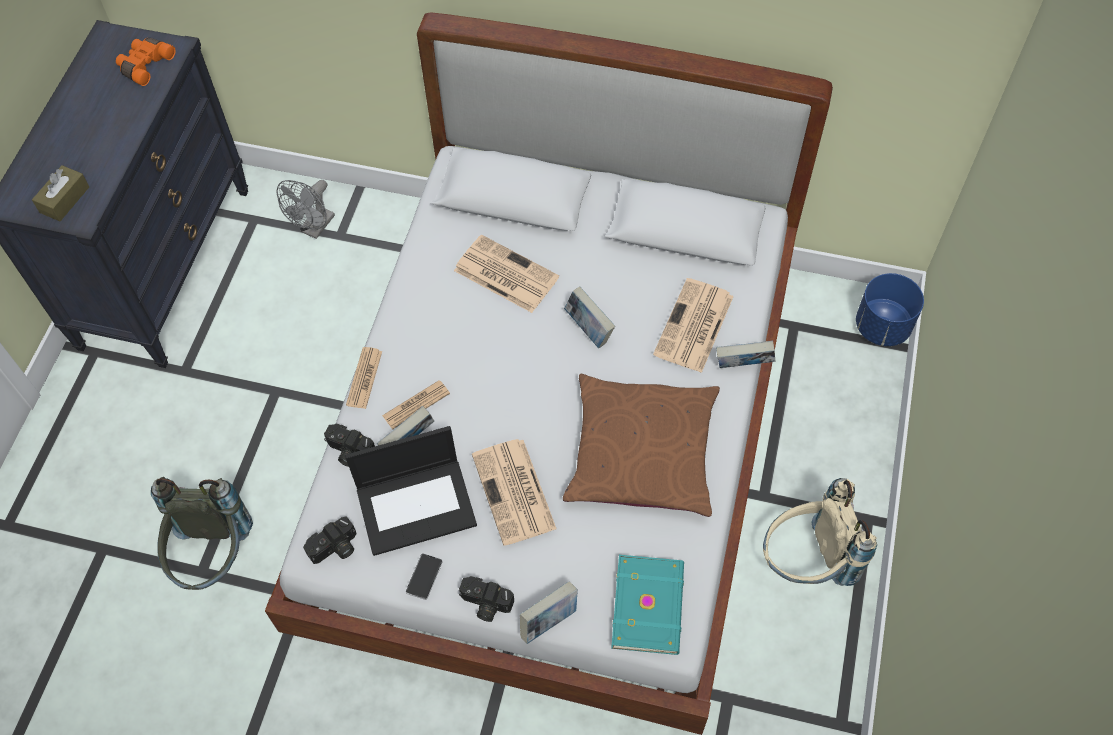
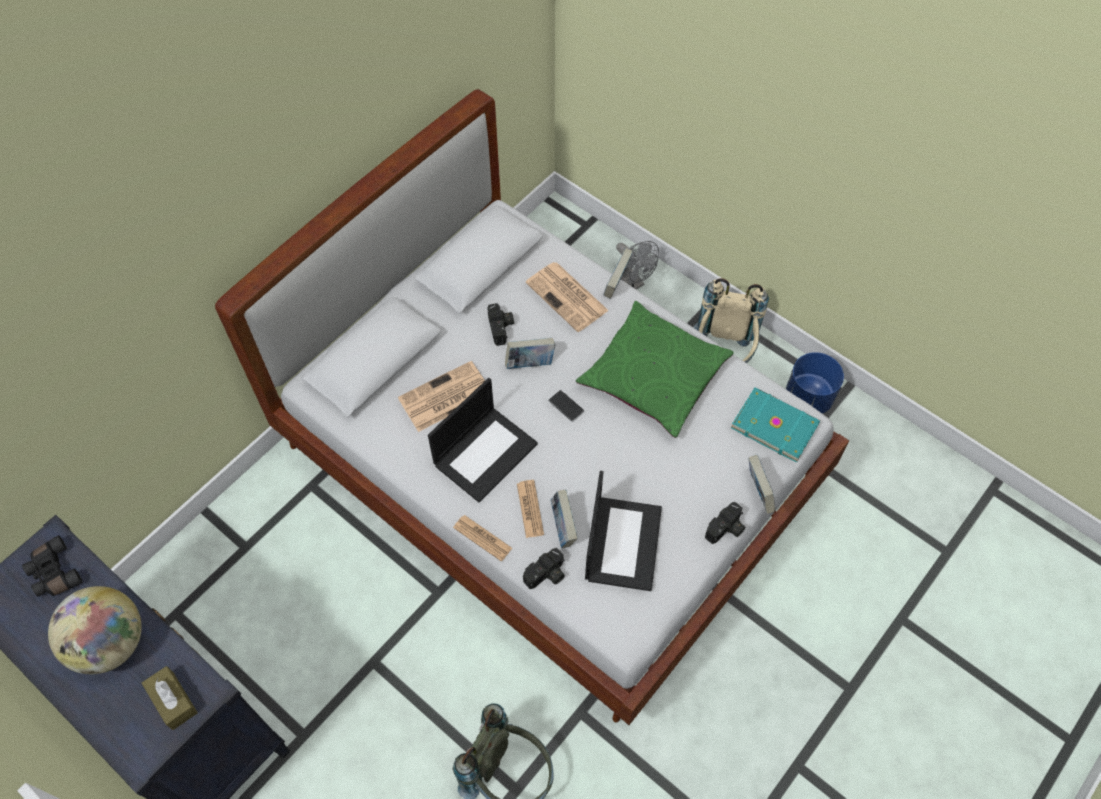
camera: 65 degrees left, 0 degrees up
orange binoculars [116,38,176,86] -> black binoculars [22,535,83,597]
grey fan [277,180,335,239] -> grey fan moved to [616,241,659,289]
camera [303,516,357,564] -> camera moved to [488,303,514,346]
phone [406,553,442,600] -> phone moved to [549,390,584,422]
newspaper [472,439,556,546] -> none
brown pillow [563,374,720,517] -> green pillow [576,301,734,438]
blue planter [856,273,924,346] -> blue planter moved to [786,352,844,414]
none -> globe [48,586,142,674]
none -> laptop [428,378,538,502]

